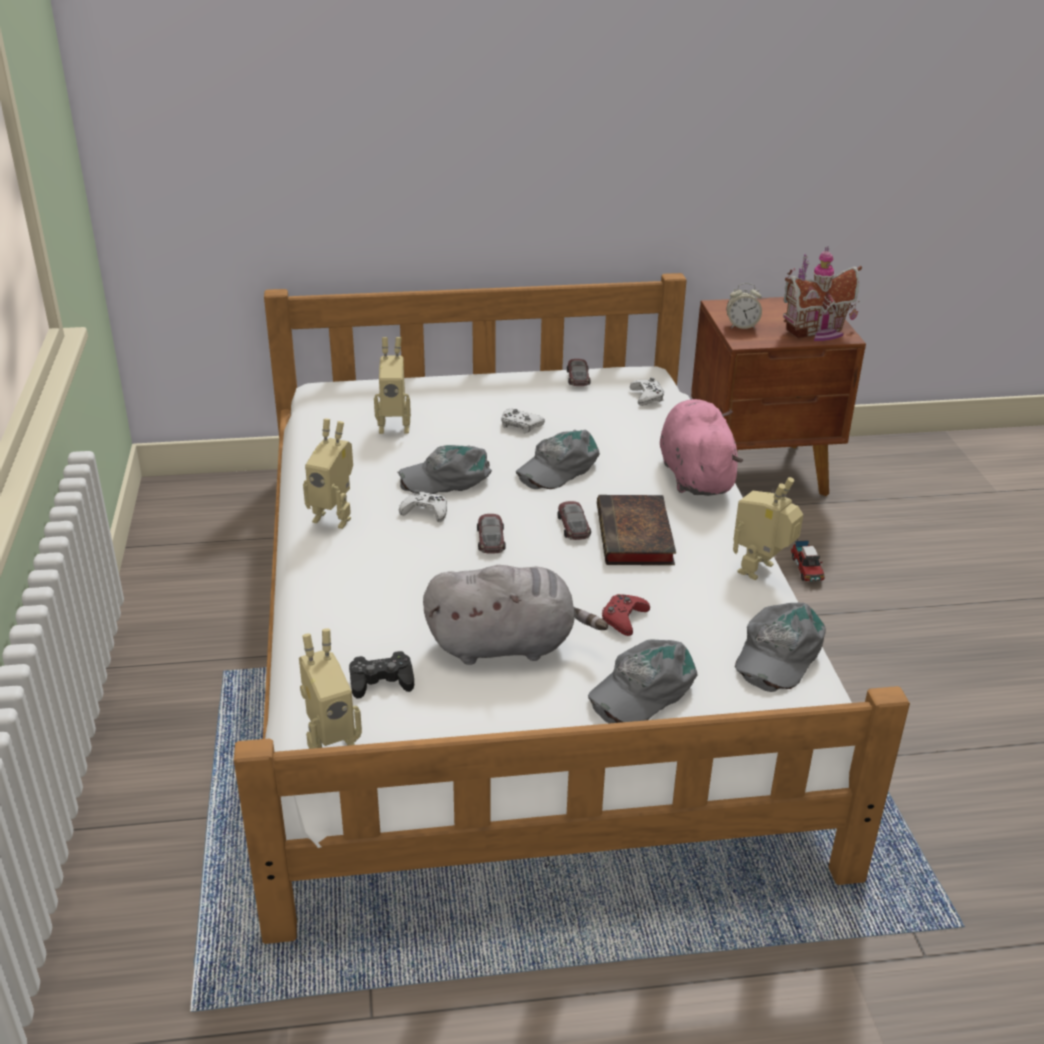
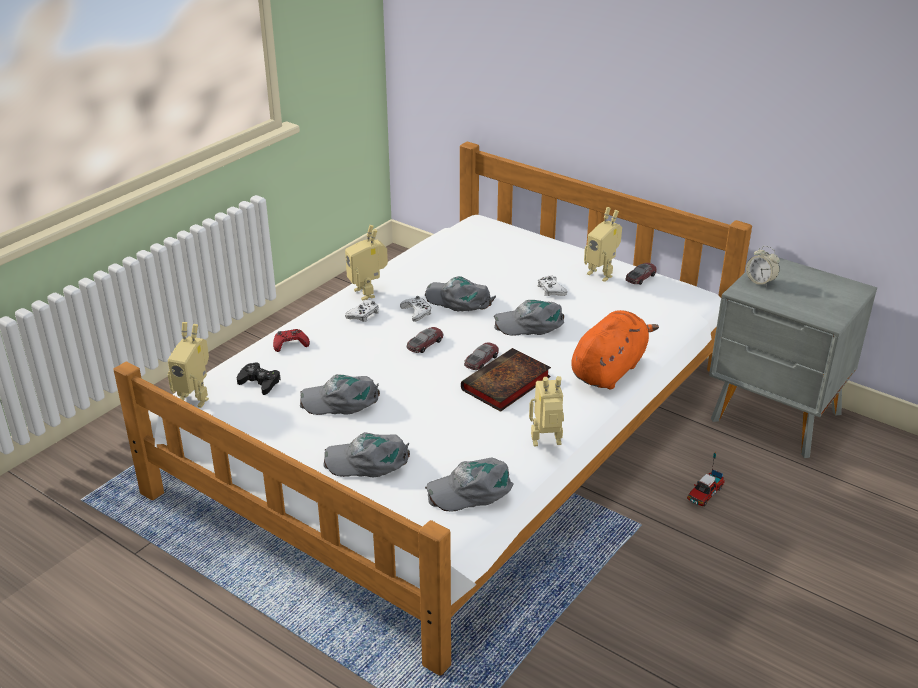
camera: 45 degrees right, 0 degrees up
toy robot [374,337,411,434] -> toy robot moved to [584,207,622,282]
grey plush toy [423,565,608,665] -> grey cap [300,374,380,415]
red game controller [602,594,650,636] -> red game controller moved to [273,329,310,352]
white game controller [630,378,664,406] -> white game controller moved to [345,300,379,322]
pink plush toy [660,399,743,496] -> orange plush toy [572,310,659,389]
brown nightstand [691,297,866,496] -> grey nightstand [709,258,877,458]
toy house [783,246,862,341] -> none

